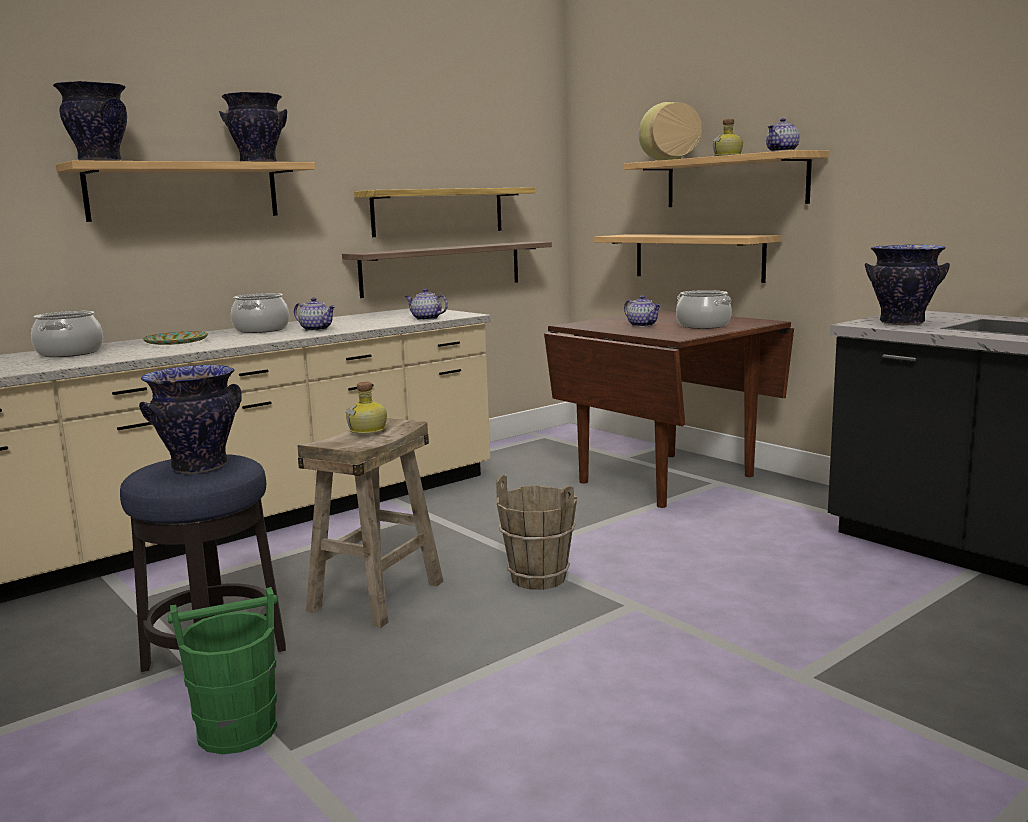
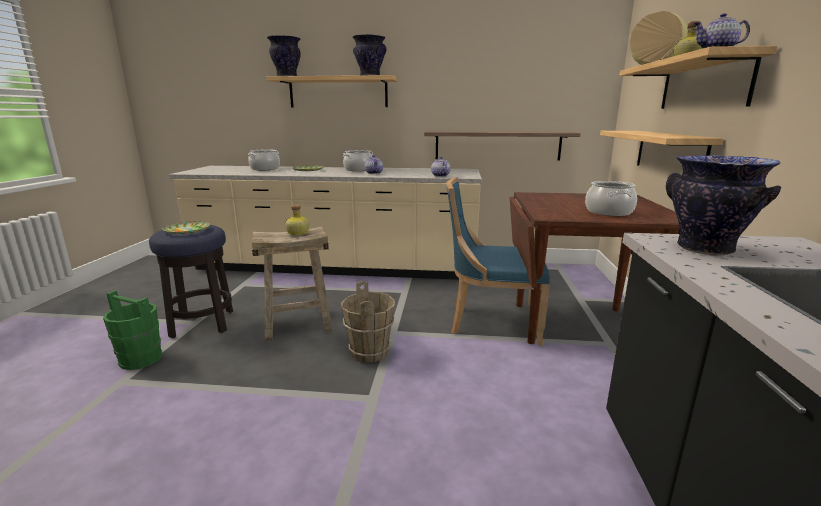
camera: 45 degrees right, 5 degrees up
vase [139,365,242,474] -> plate [162,221,210,234]
shelf [354,187,535,237] -> none
teapot [624,295,661,327] -> none
none -> blue chair [446,177,550,346]

